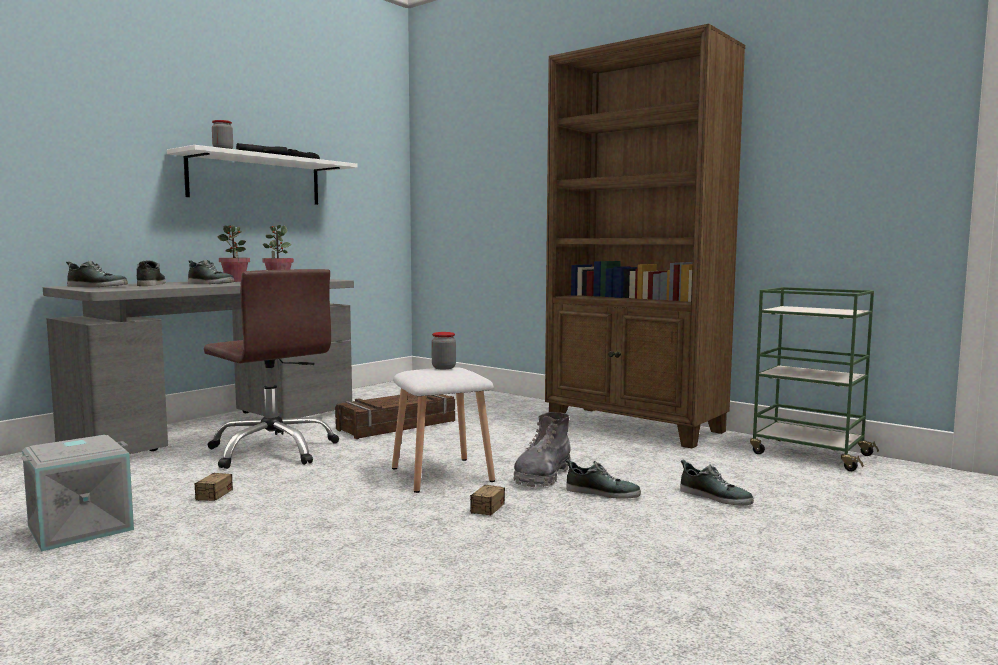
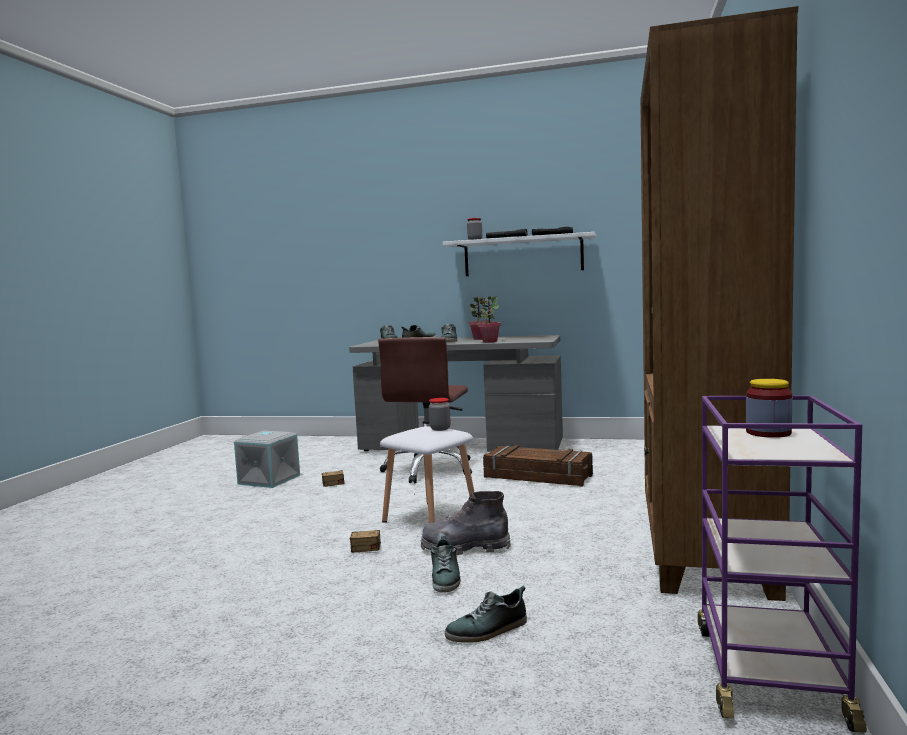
camera: 65 degrees right, 0 degrees up
shoe [680,460,754,505] -> shoe turned 45 degrees clockwise [445,586,527,643]
green cart [750,287,879,471] -> purple cart [698,395,867,733]
none -> jar [746,379,792,438]

